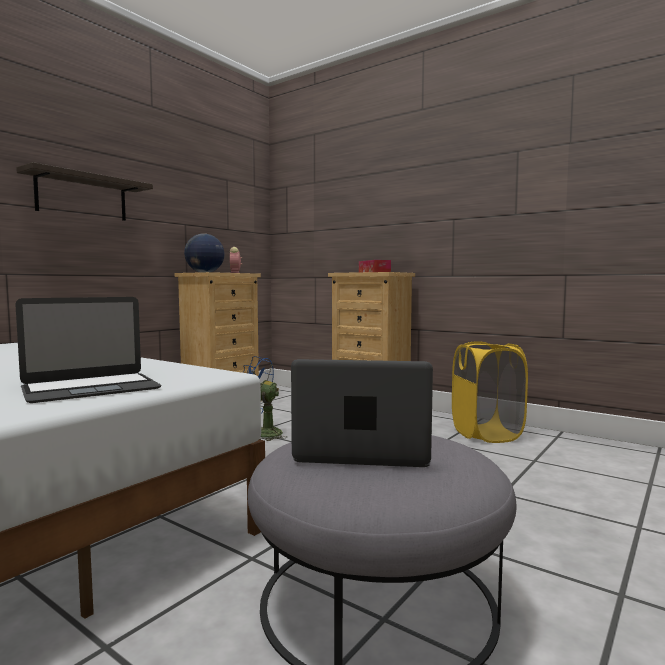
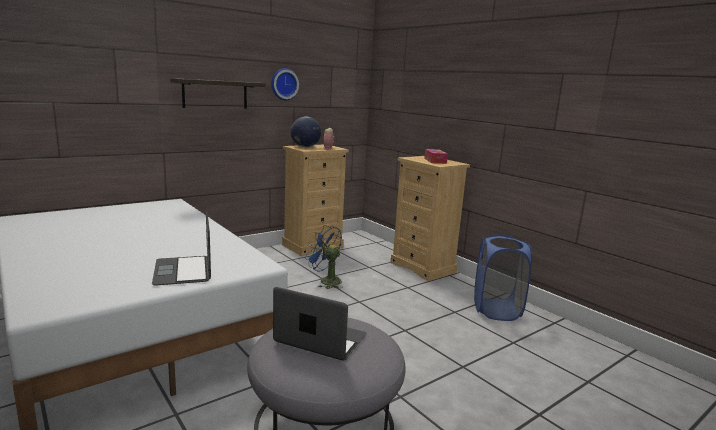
camera: 15 degrees right, 10 degrees up
laptop [15,297,161,403] -> laptop turned 90 degrees clockwise [152,212,211,286]
yellow laundry basket [452,341,528,443] -> blue laundry basket [474,234,532,321]
none -> wall clock [271,68,299,100]

